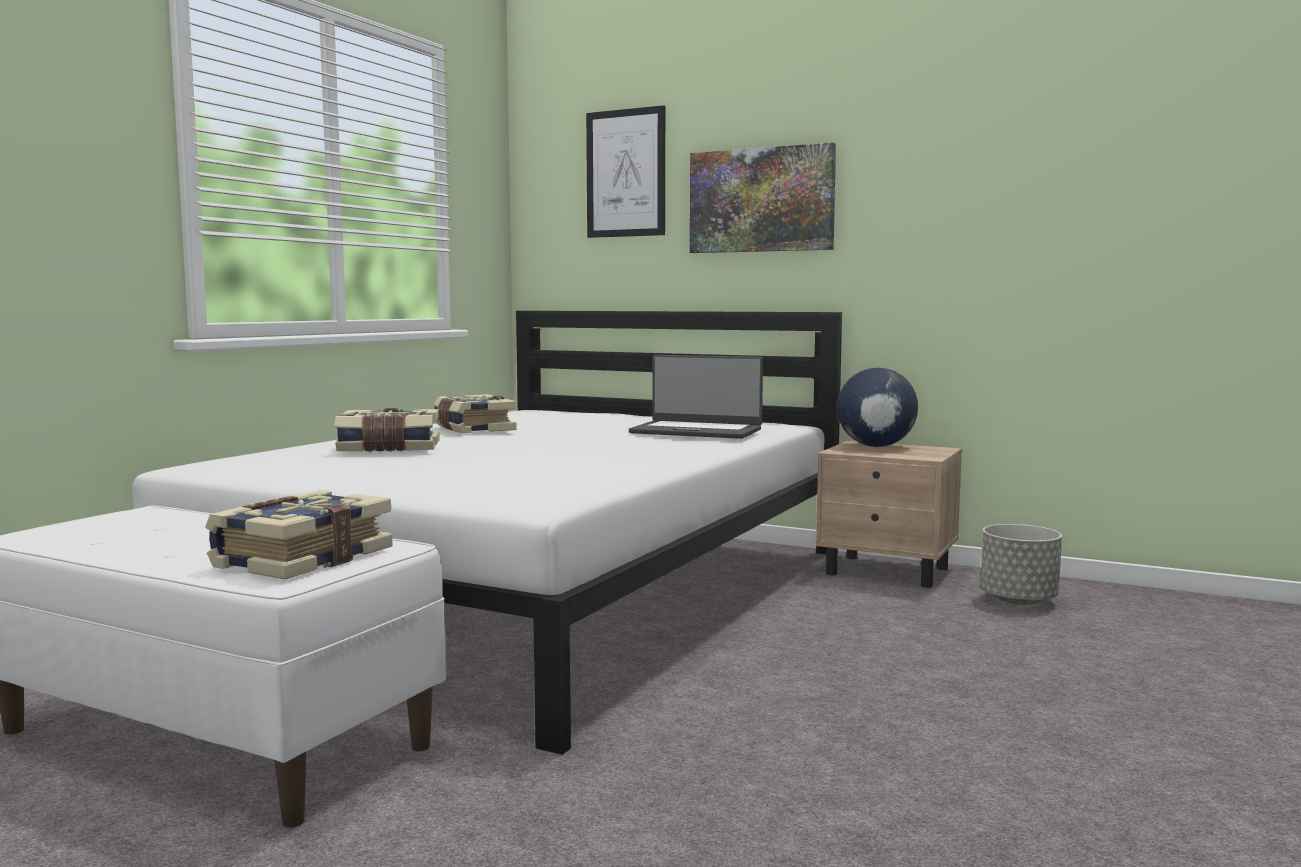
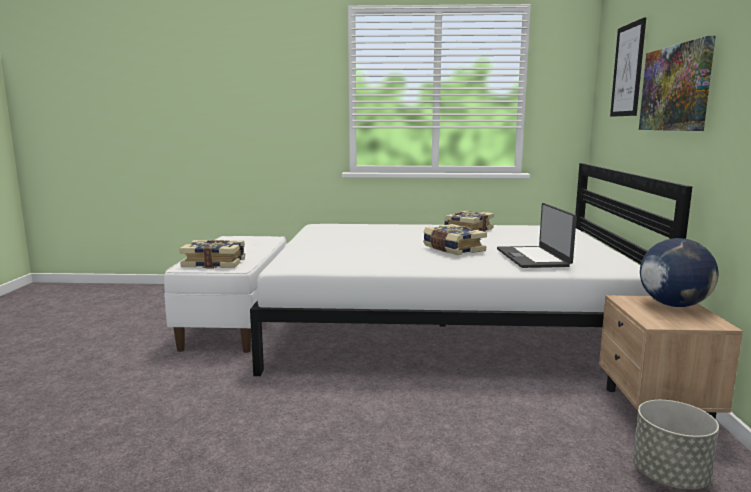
camera: 65 degrees right, 5 degrees up
book [335,408,440,452] -> book moved to [423,224,487,255]

